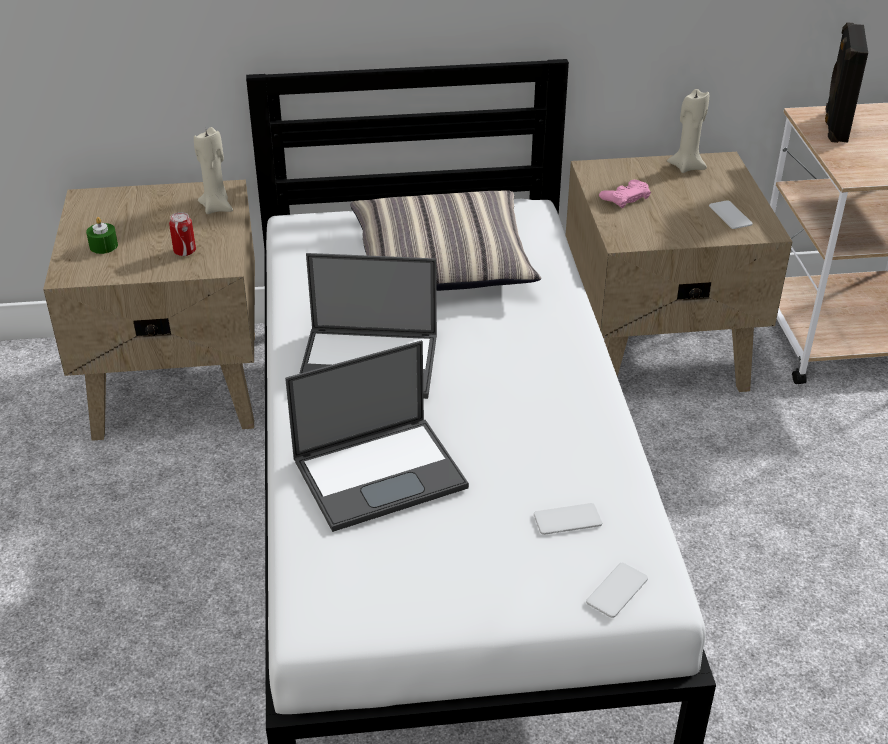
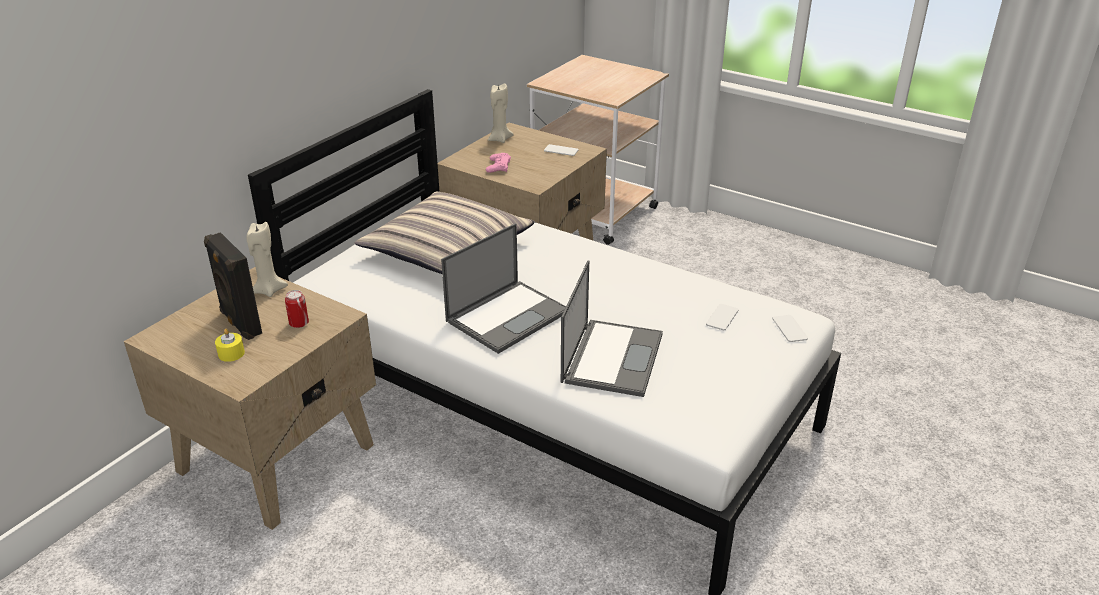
camera: 50 degrees left, 5 degrees down
green candle [86,217,118,254] -> yellow candle [215,329,245,362]
black speaker [825,22,868,143] -> black speaker moved to [204,232,262,340]

